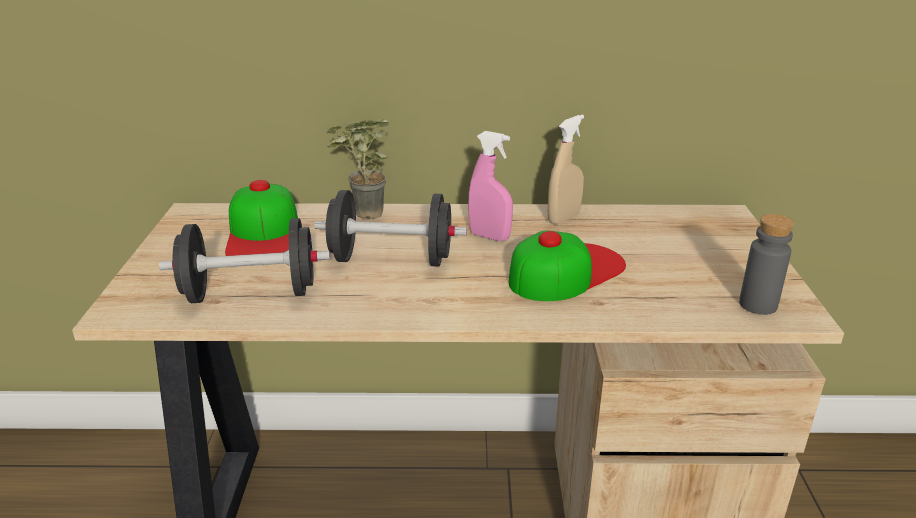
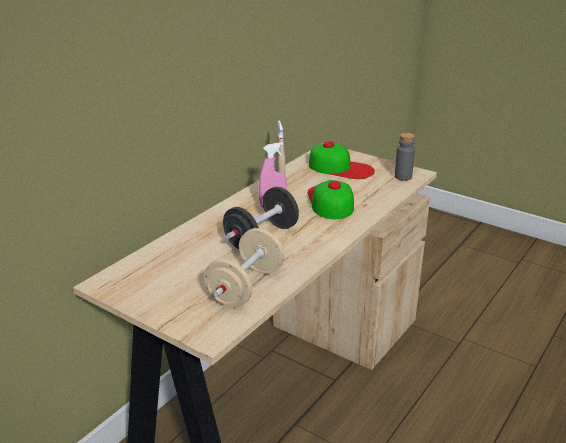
camera: 55 degrees left, 0 degrees up
black dumbbell [159,218,330,303] -> beige dumbbell [204,228,284,308]
cap [225,180,298,256] -> cap moved to [309,141,375,179]
potted plant [327,119,389,219] -> none

